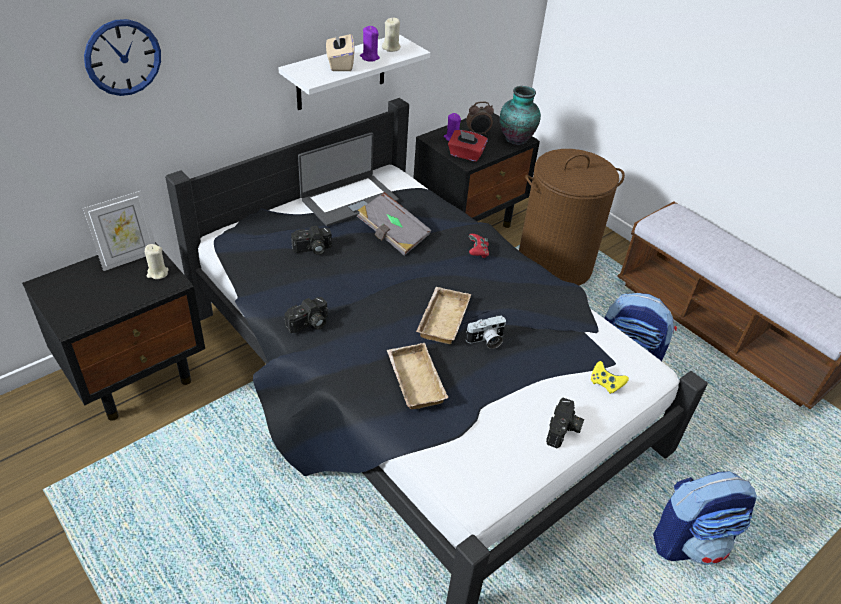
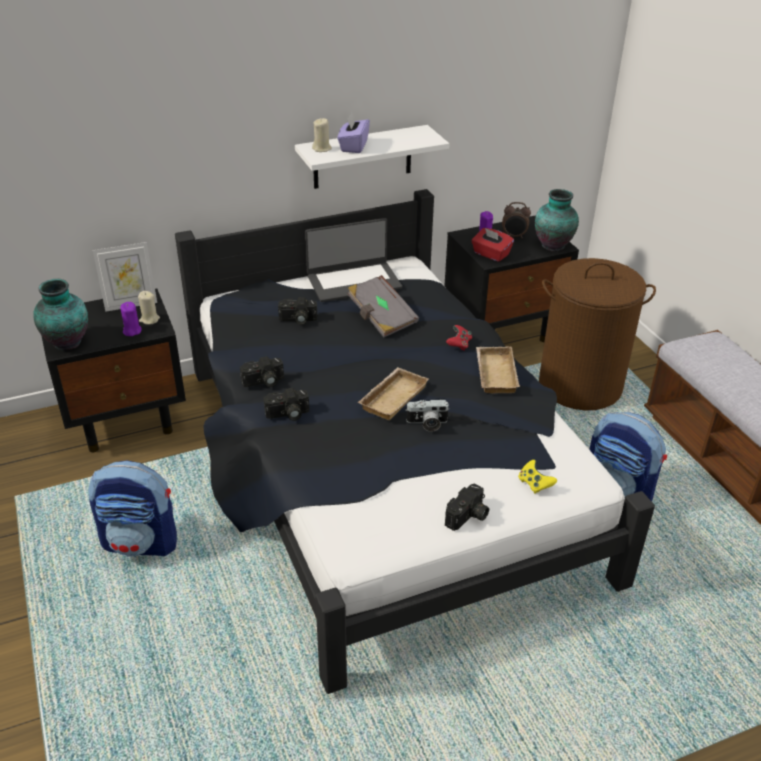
camera: 20 degrees right, 5 degrees down
wall clock [84,19,161,96] -> none
beige tissue box [326,30,355,71] -> purple tissue box [337,113,370,153]
purple candle [360,26,380,61] -> purple candle moved to [120,302,142,336]
beige candle [382,18,401,52] -> beige candle moved to [312,118,332,152]
beige tray [387,343,448,409] -> beige tray moved to [476,346,520,393]
backpack [653,471,757,565] -> backpack moved to [88,460,177,556]
none -> vase [33,279,88,350]
none -> camera [264,388,309,421]

